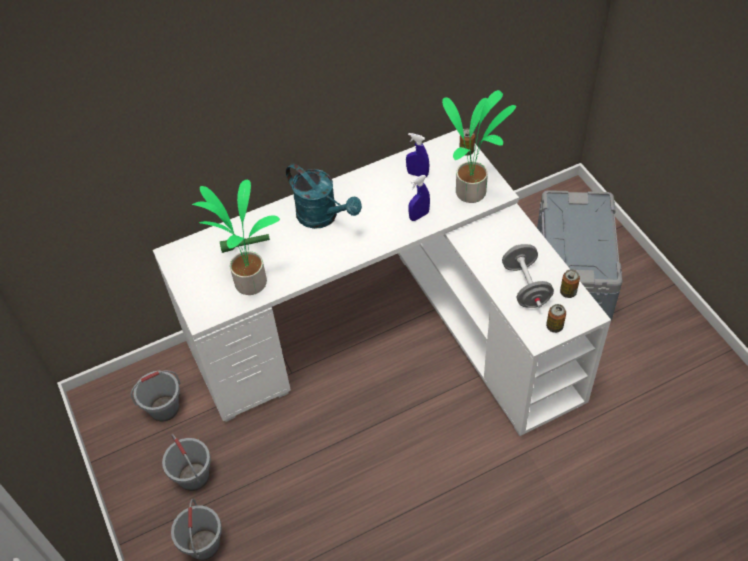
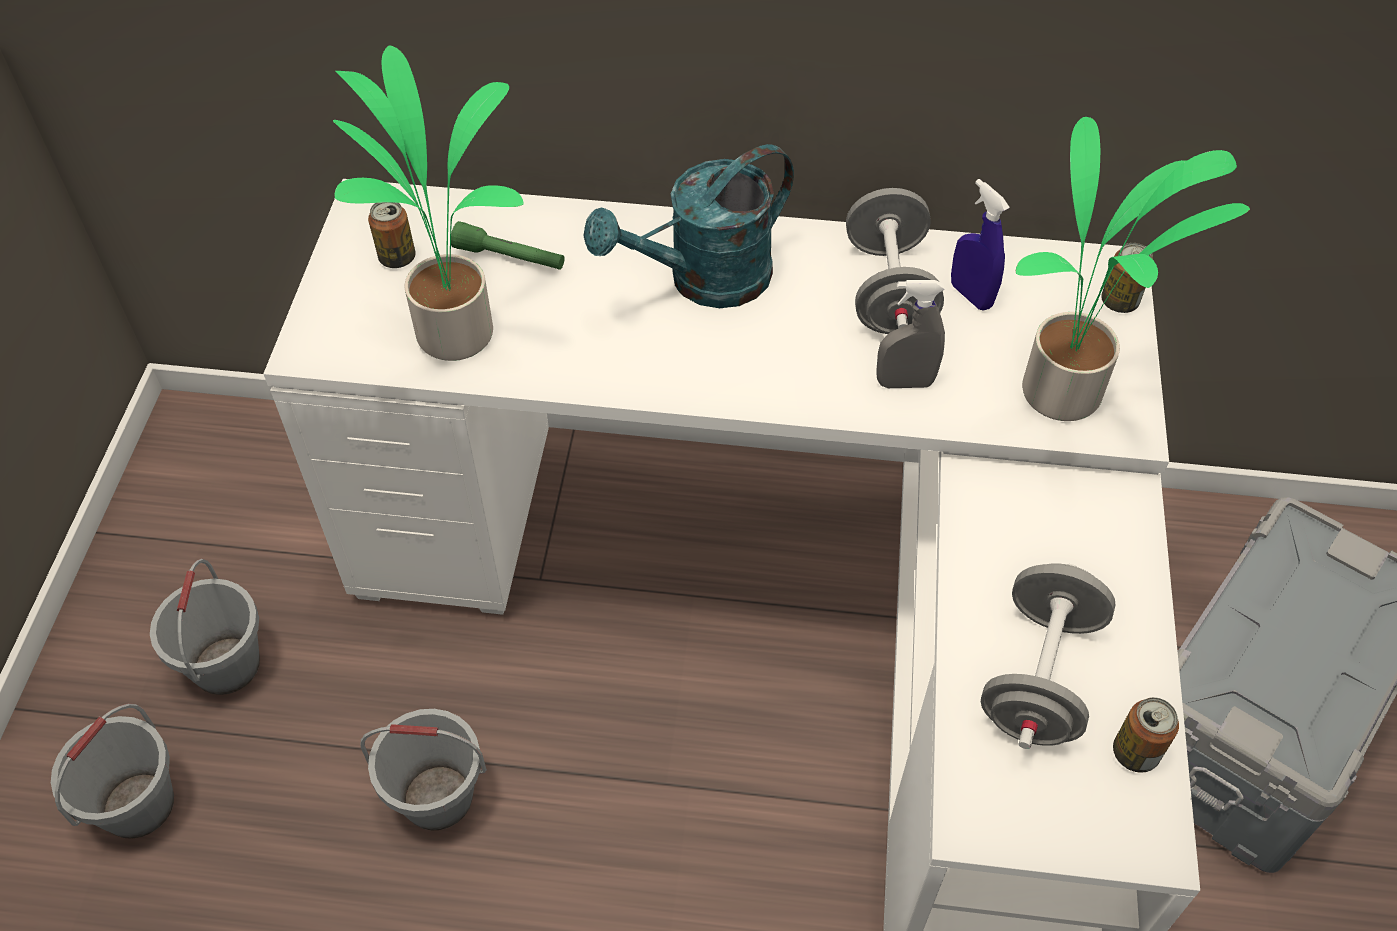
camera: 30 degrees right, 0 degrees up
grey bucket [131,370,180,422] -> grey bucket moved to [360,709,487,831]
turquoise watering can [286,164,362,229] -> turquoise watering can turned 75 degrees clockwise [584,144,794,308]
blue spray bottle [408,175,430,221] -> grey spray bottle [876,280,945,388]
can [546,304,566,333] -> can moved to [368,202,416,268]
none -> grey dumbbell [846,188,944,334]

